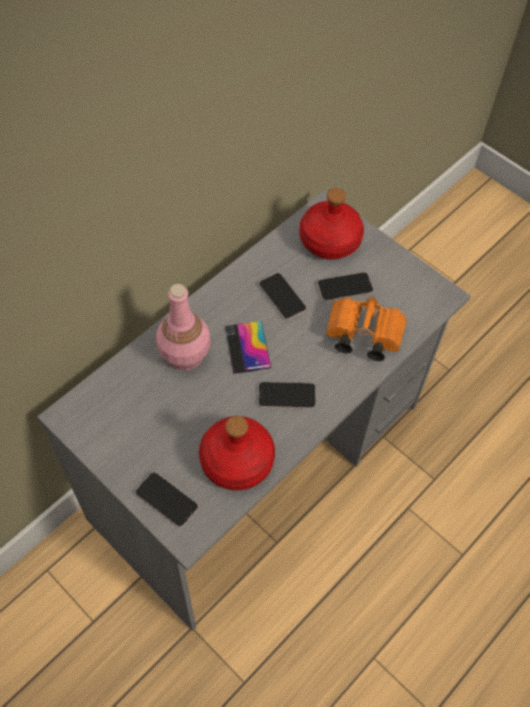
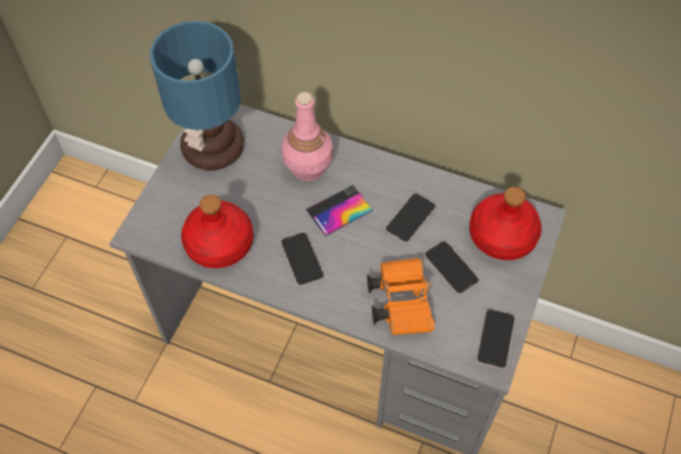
camera: 70 degrees right, 0 degrees up
phone [135,472,199,528] -> phone moved to [477,309,515,369]
none -> table lamp [150,21,244,170]

